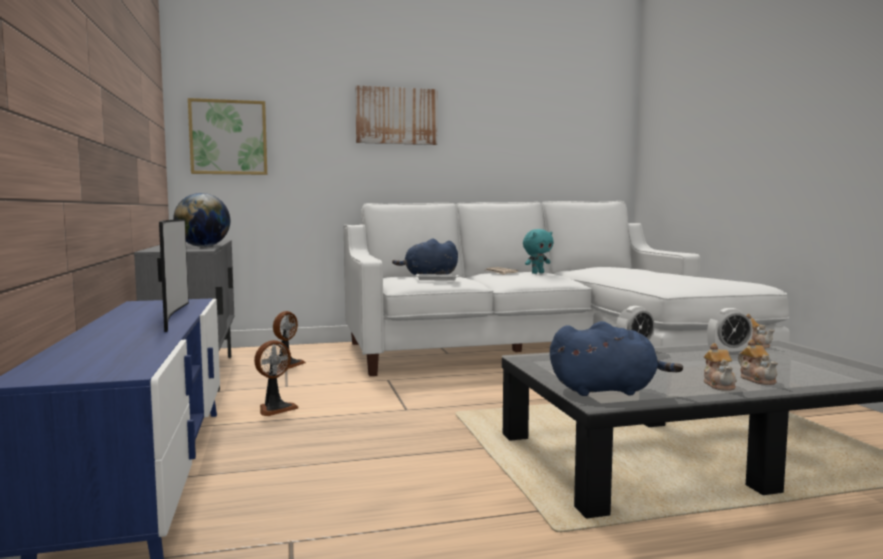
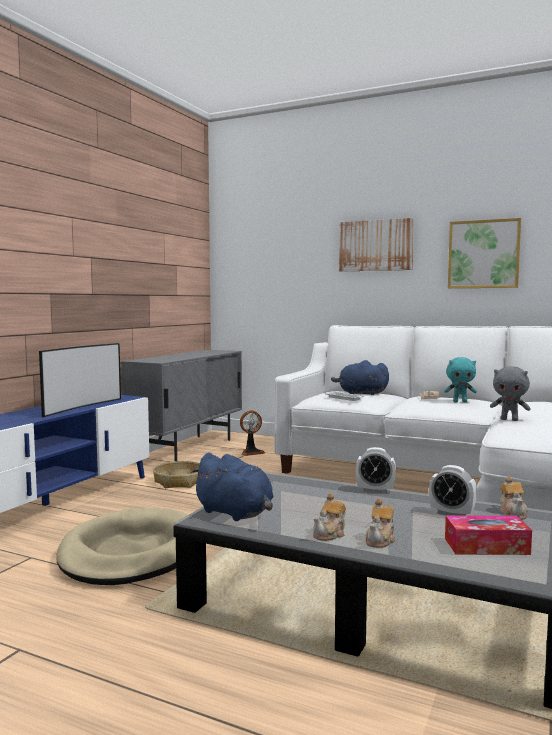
camera: 40 degrees right, 0 degrees up
globe [173,193,230,247] -> none
picture [188,98,267,175] -> picture moved to [448,218,521,288]
fan [254,340,298,416] -> basket [153,461,200,488]
none -> beige dog bed [57,508,187,585]
none -> tissue box [445,515,532,555]
none -> grey plush toy [490,366,531,421]

